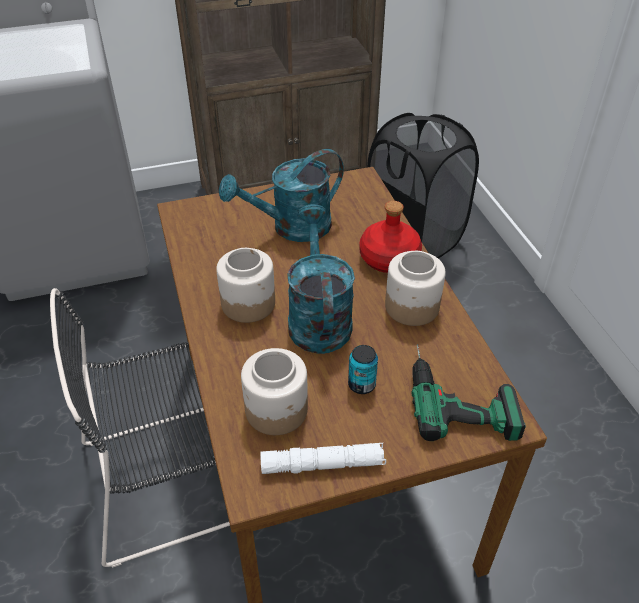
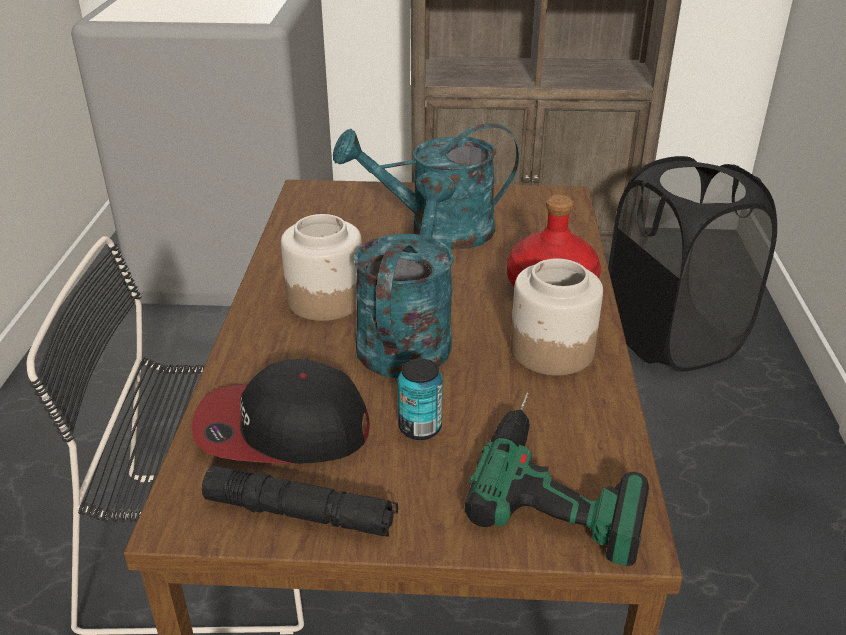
camera: 20 degrees right, 10 degrees down
jar [241,348,308,435] -> cap [191,359,370,464]
white flashlight [260,443,386,474] -> black flashlight [202,466,398,537]

